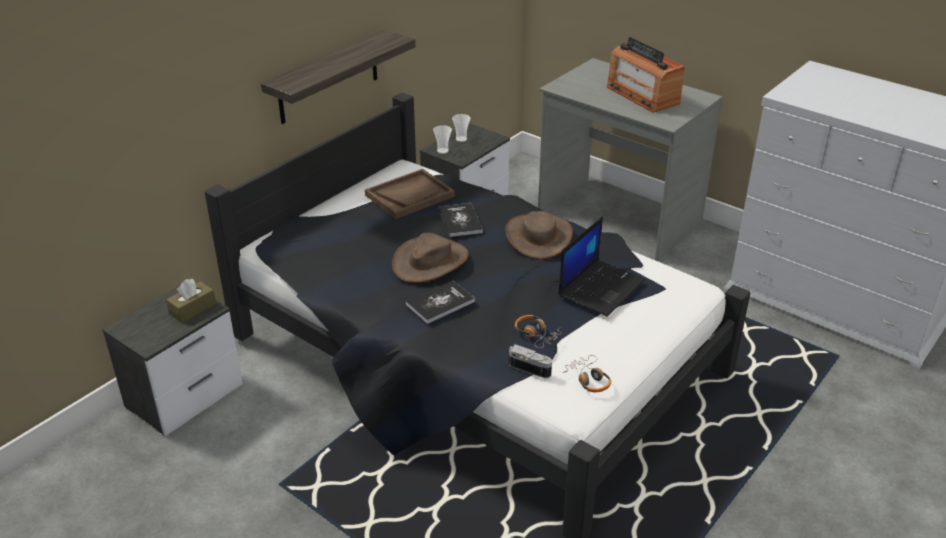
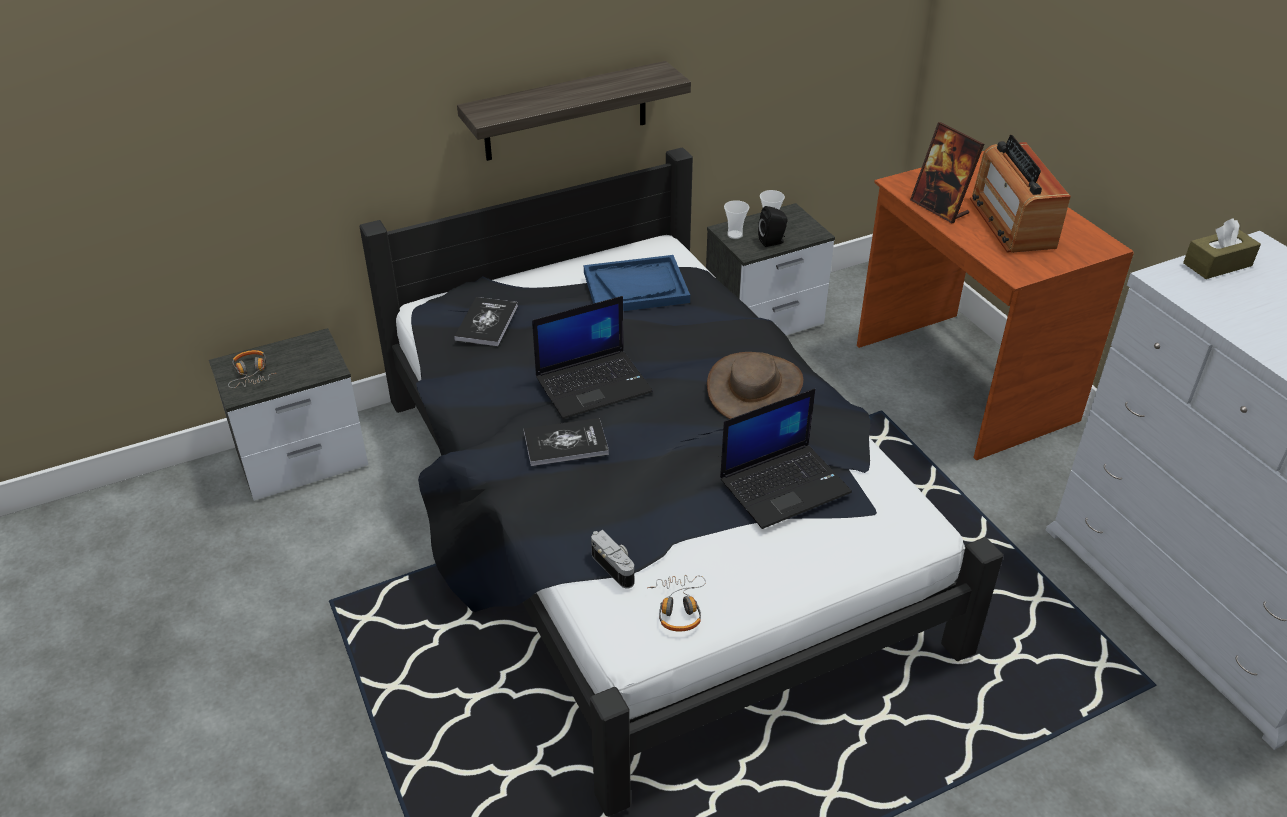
camera: 25 degrees right, 5 degrees up
brown tissue box [166,279,216,323] -> brown tissue box moved to [1183,218,1261,279]
brown tray [365,169,455,219] -> blue tray [584,255,690,311]
brown hat [392,233,469,283] -> laptop [532,296,653,419]
book [439,203,483,237] -> book moved to [454,297,518,346]
headphones [515,315,562,348] -> headphones moved to [228,350,276,388]
grey desk [538,58,722,261] -> brown desk [857,151,1134,460]
none -> black speaker [758,206,788,247]
none -> picture frame [910,122,984,223]

